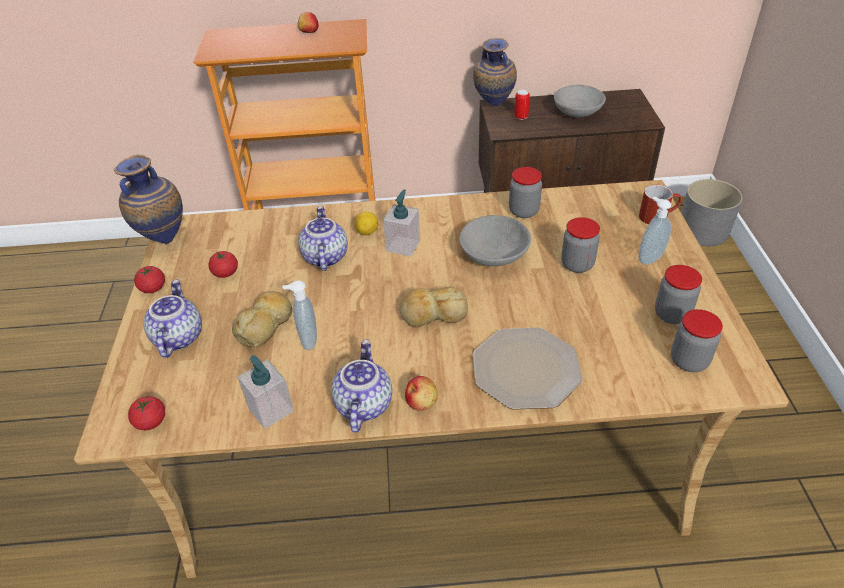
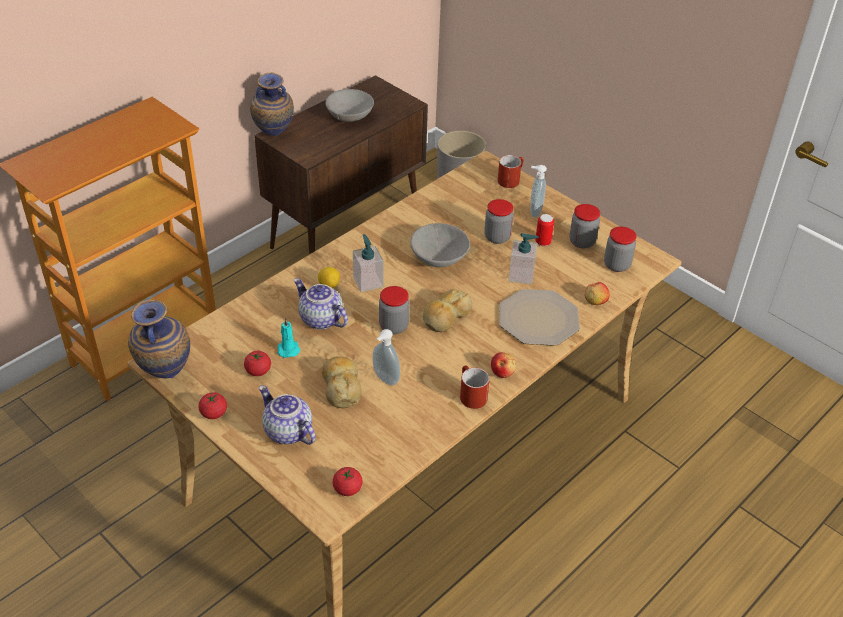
camera: 45 degrees left, 0 degrees up
soap dispenser [238,355,294,429] -> soap dispenser moved to [508,233,539,284]
apple [298,12,319,33] -> apple moved to [585,282,610,305]
teapot [331,339,392,433] -> red mug [460,365,490,409]
jar [509,167,542,218] -> jar moved to [379,286,409,334]
can [514,90,530,120] -> can moved to [535,214,554,246]
none -> turquoise candle [277,318,300,358]

